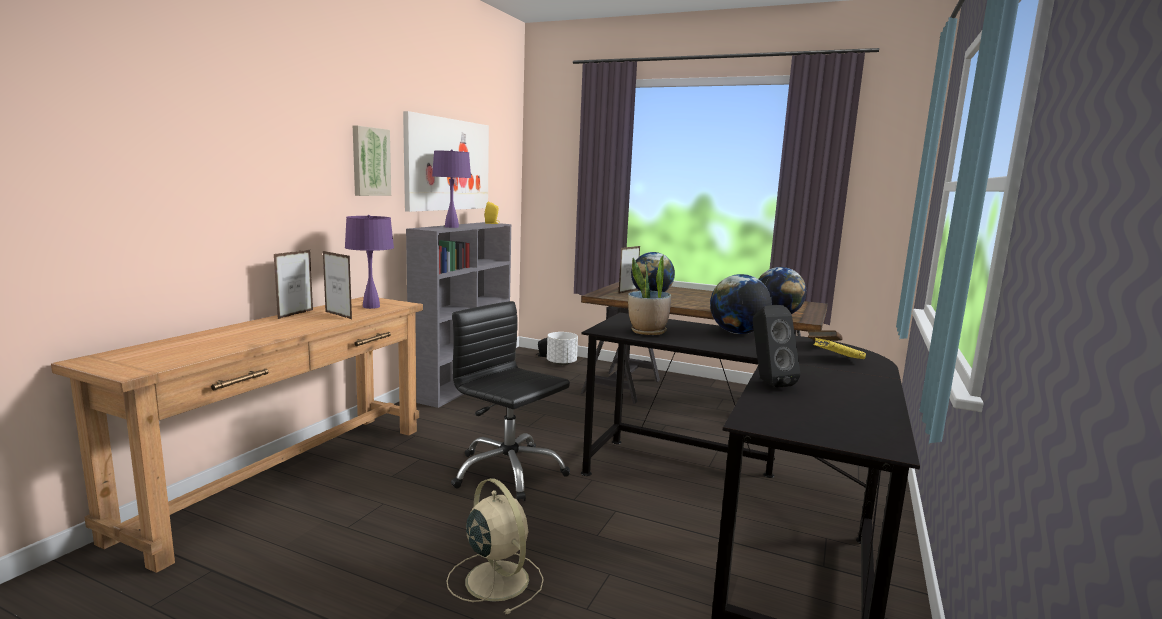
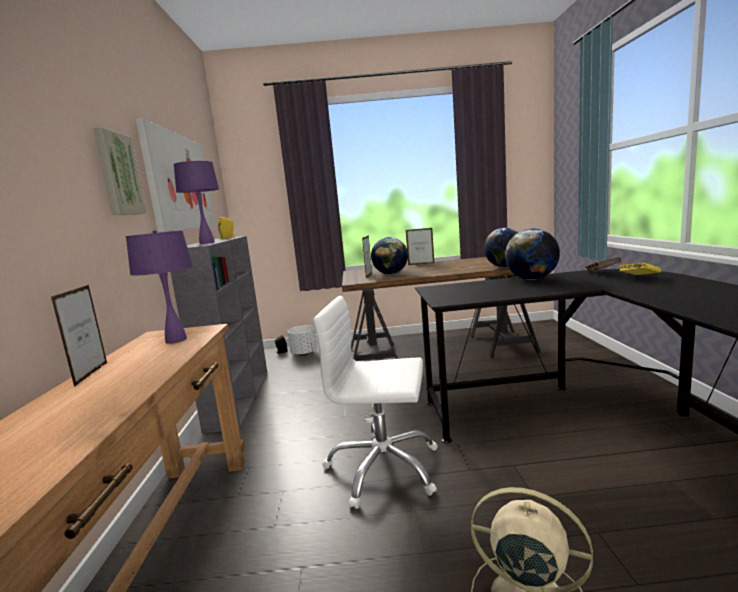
camera: 25 degrees left, 0 degrees up
picture frame [323,251,352,319] -> picture frame moved to [406,228,434,265]
black office chair [451,301,570,502] -> white office chair [313,296,438,509]
potted plant [628,255,671,335] -> none
black speaker [753,305,801,388] -> none

